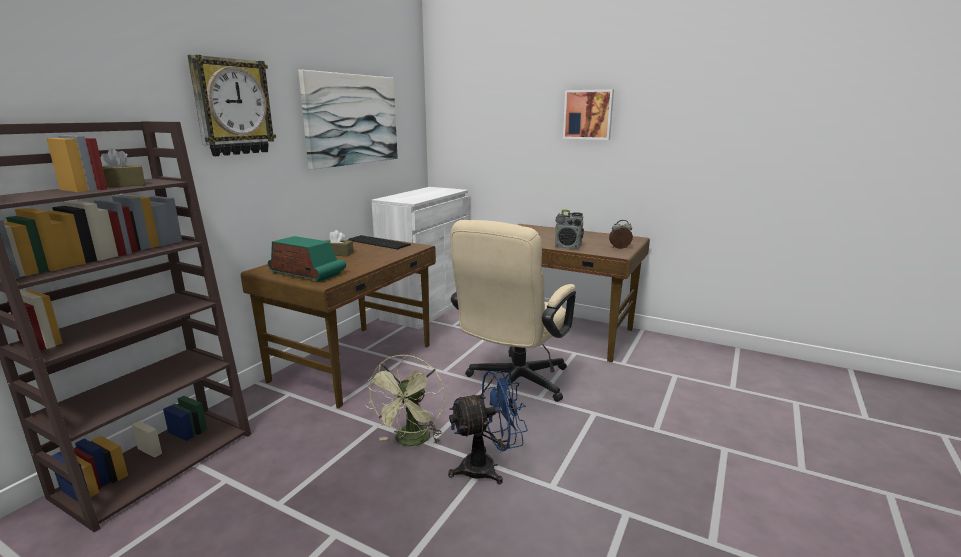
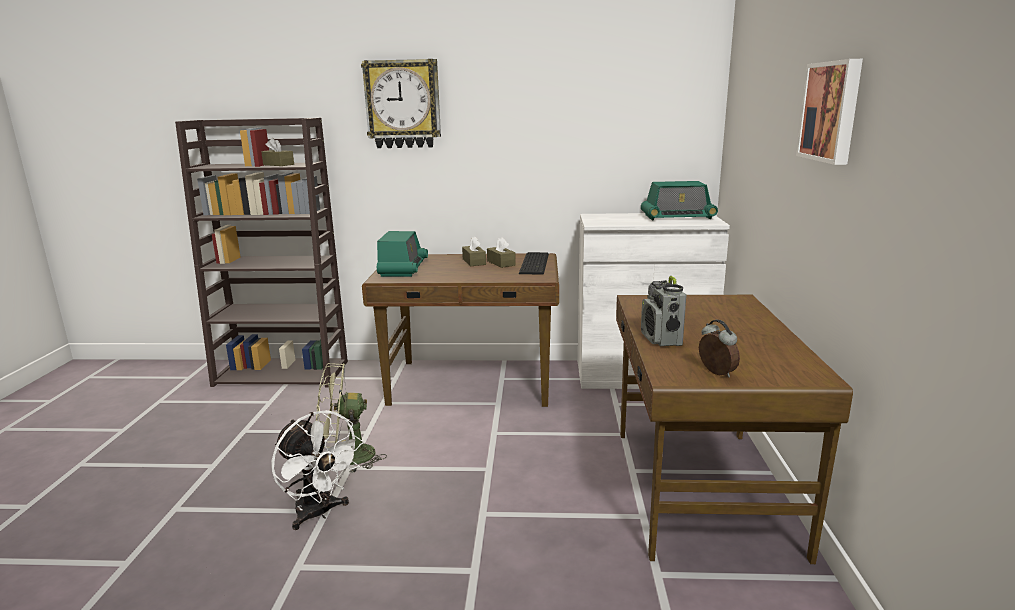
camera: 65 degrees right, 0 degrees up
picture [298,70,398,170] -> none
blue fan [448,370,528,484] -> white fan [271,410,364,530]
beige office chair [450,220,576,406] -> none
none -> brown tissue box [487,237,516,268]
none -> radio [641,181,718,221]

